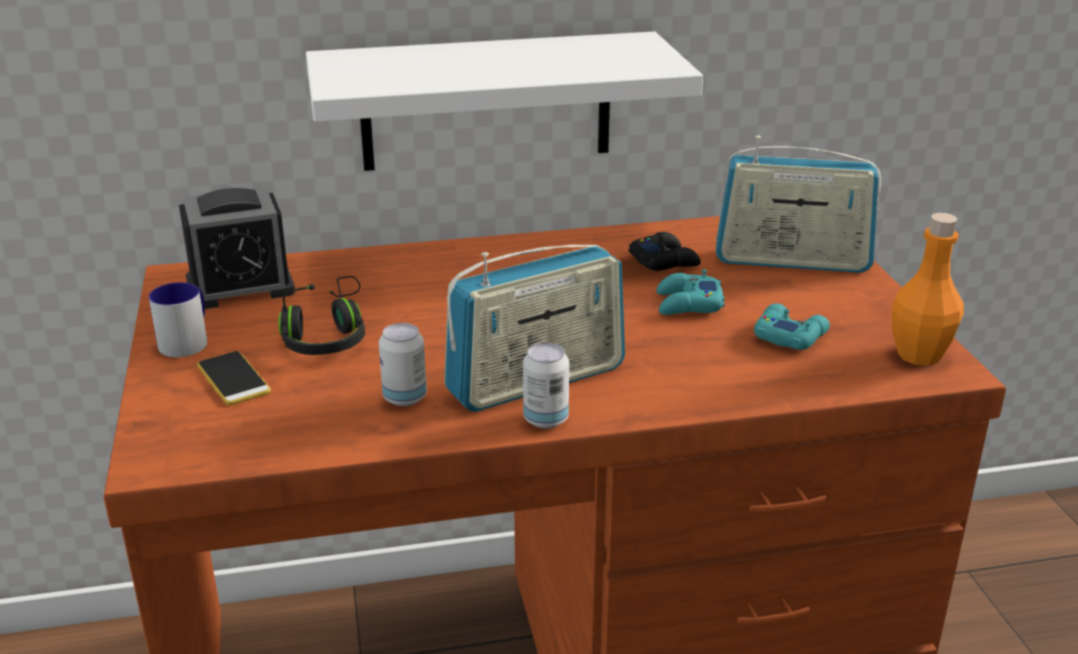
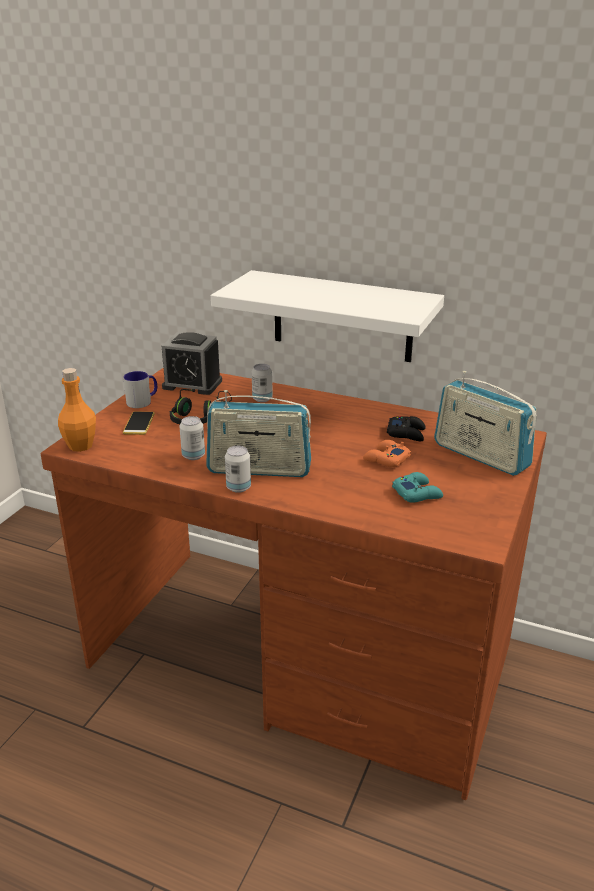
camera: 35 degrees right, 0 degrees up
turquoise game controller [657,269,725,315] -> orange game controller [363,440,411,467]
orange bottle [891,213,964,366] -> orange bottle moved to [58,368,96,452]
none -> can [252,364,273,402]

